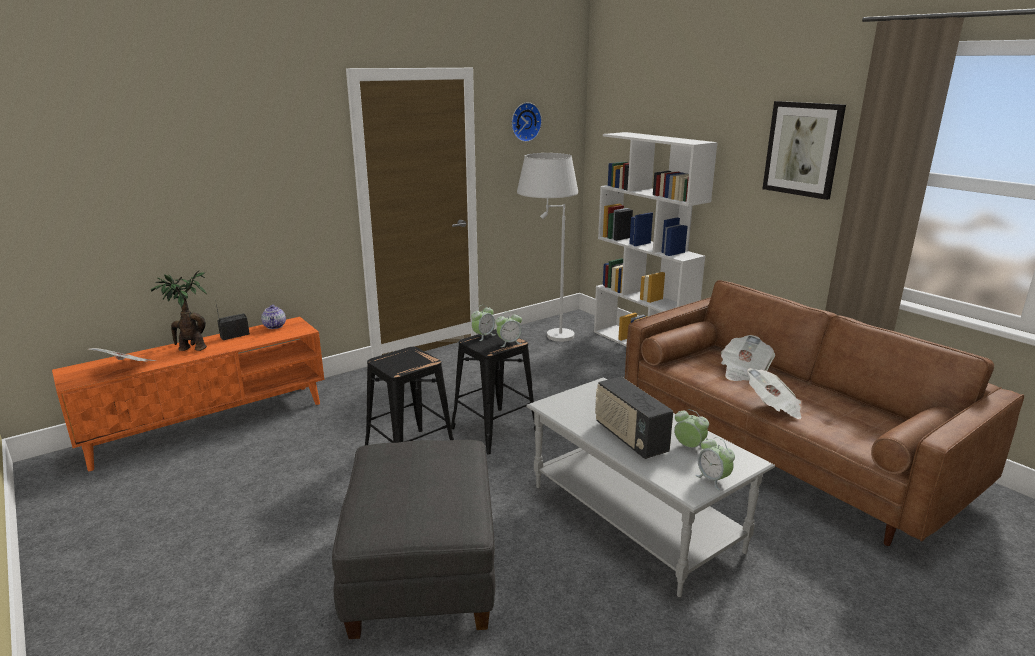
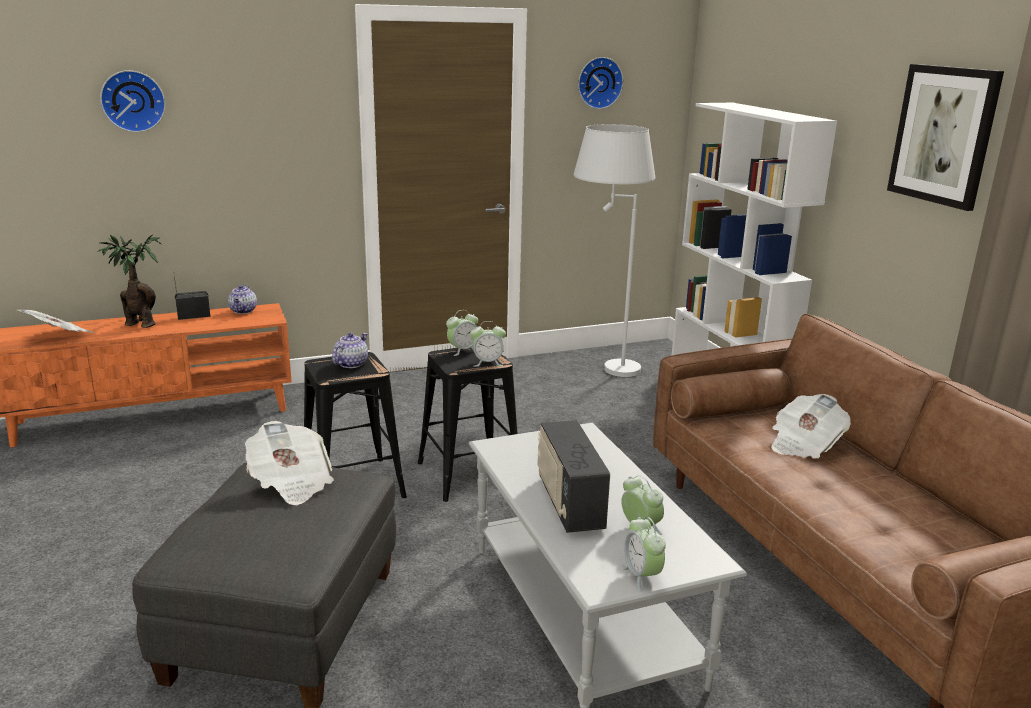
camera: 15 degrees right, 0 degrees up
newspaper [747,368,801,419] -> newspaper moved to [245,421,334,505]
none -> wall clock [100,70,166,132]
none -> teapot [332,333,368,368]

